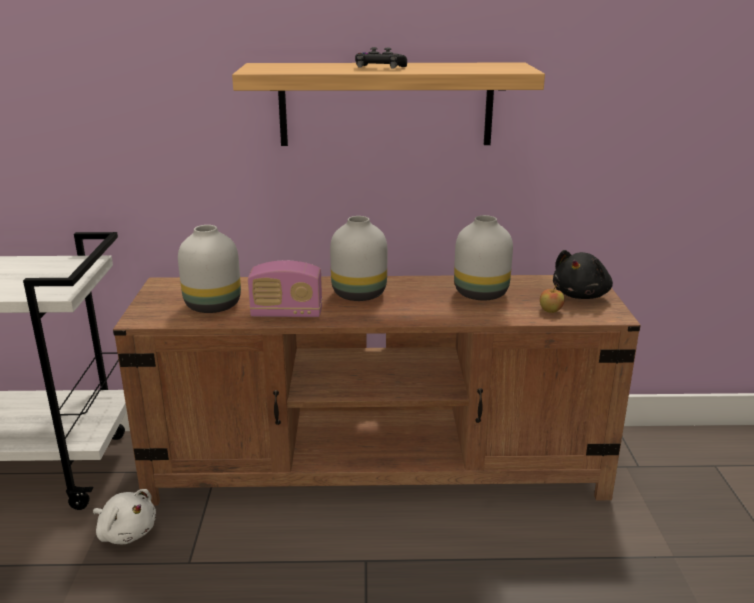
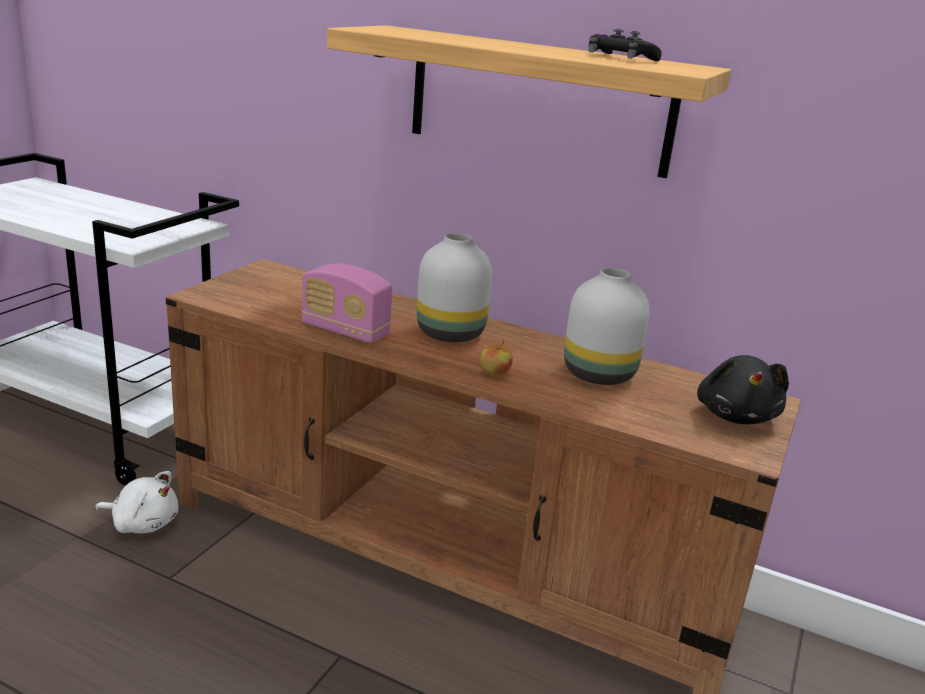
camera: 25 degrees right, 0 degrees up
white plush toy [93,489,156,544] -> white plush toy turned 45 degrees counterclockwise [95,471,178,534]
white vase [178,225,241,313] -> none
black game controller [355,47,407,69] -> black game controller moved to [589,29,662,61]
apple [540,285,565,313] -> apple moved to [480,340,513,376]
black plush toy [553,250,613,299] -> black plush toy turned 60 degrees counterclockwise [697,355,789,424]

